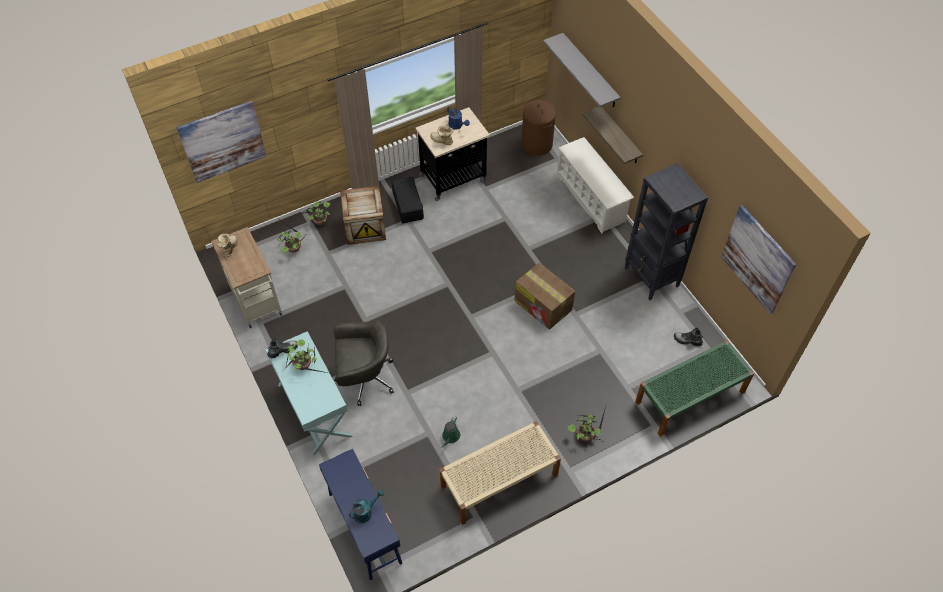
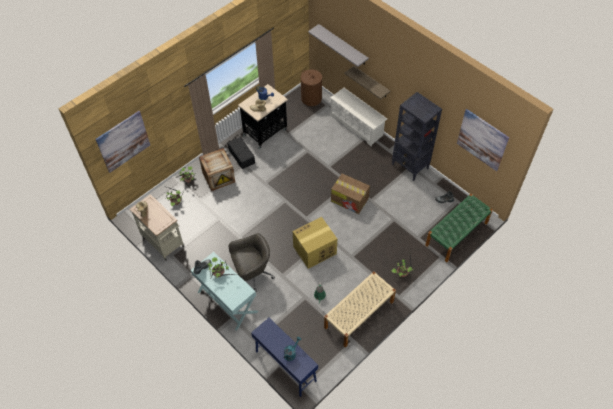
camera: 15 degrees left, 0 degrees up
none -> cardboard box [293,217,337,269]

